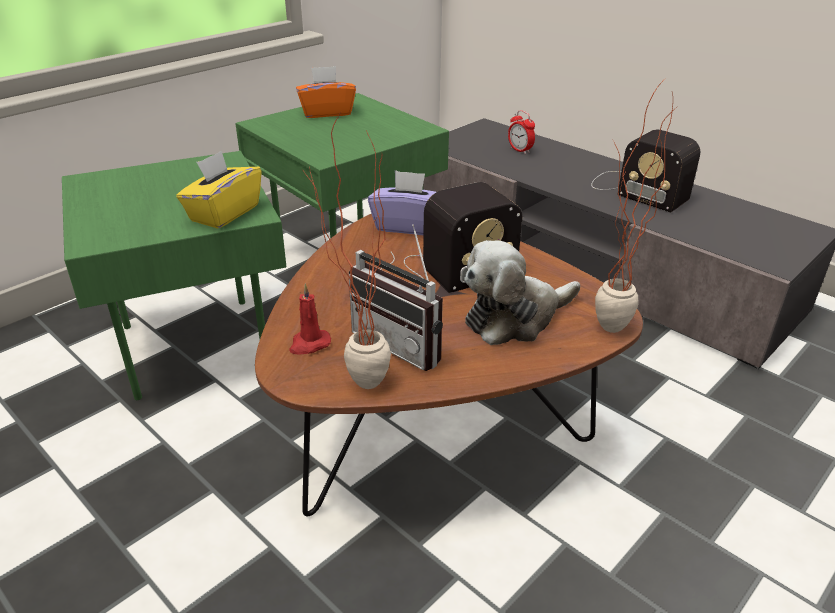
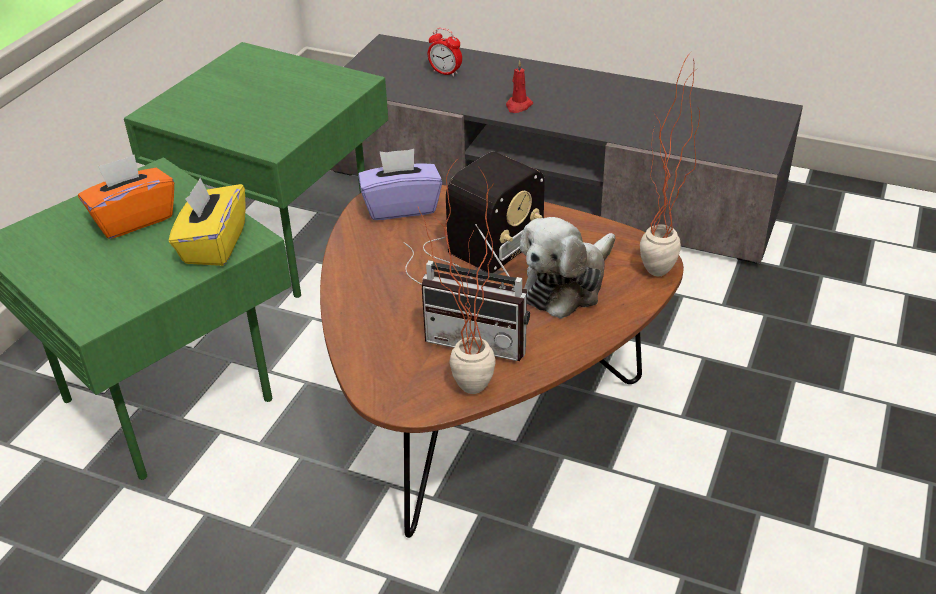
camera: 20 degrees left, 5 degrees up
red candle [289,284,331,355] -> red candle moved to [506,60,533,113]
orange tissue box [296,66,356,118] -> orange tissue box moved to [78,155,174,239]
radio [591,129,700,212] -> none

